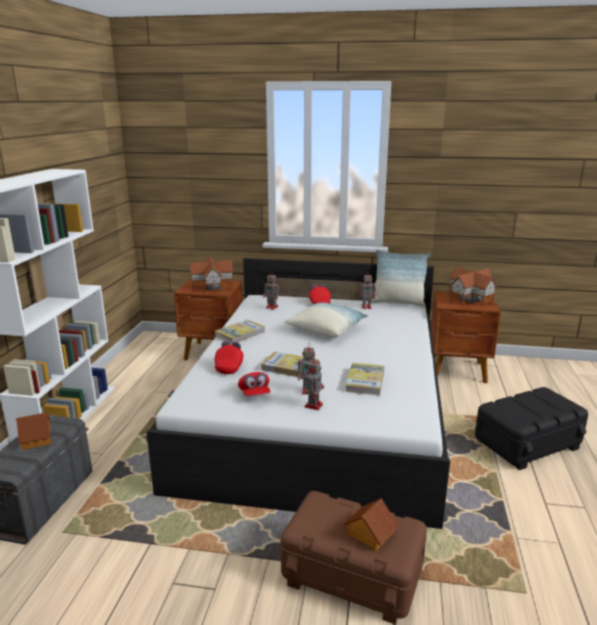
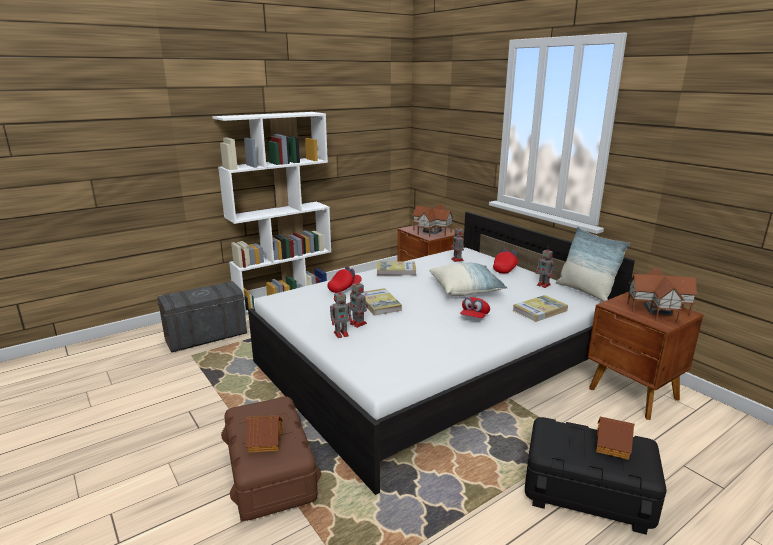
camera: 45 degrees right, 0 degrees up
toy house [16,412,51,450] -> toy house moved to [596,417,635,460]
red cap [238,372,270,396] -> red cap moved to [460,297,490,318]
book [345,363,384,395] -> book moved to [512,295,568,322]

